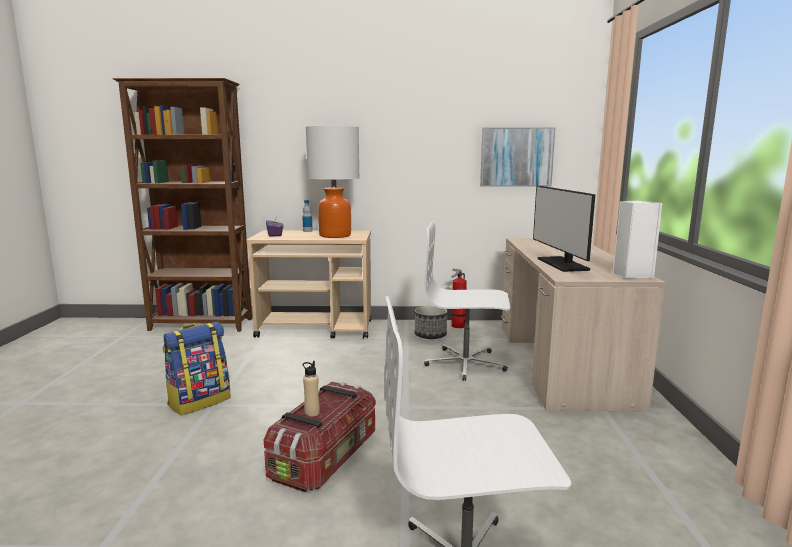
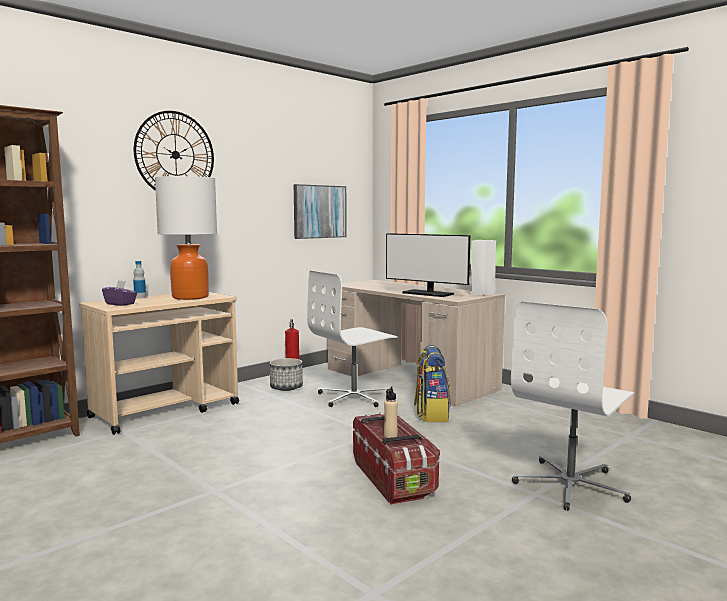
camera: 45 degrees left, 5 degrees down
backpack [163,322,231,415] -> backpack moved to [414,345,451,422]
none -> wall clock [134,111,214,191]

